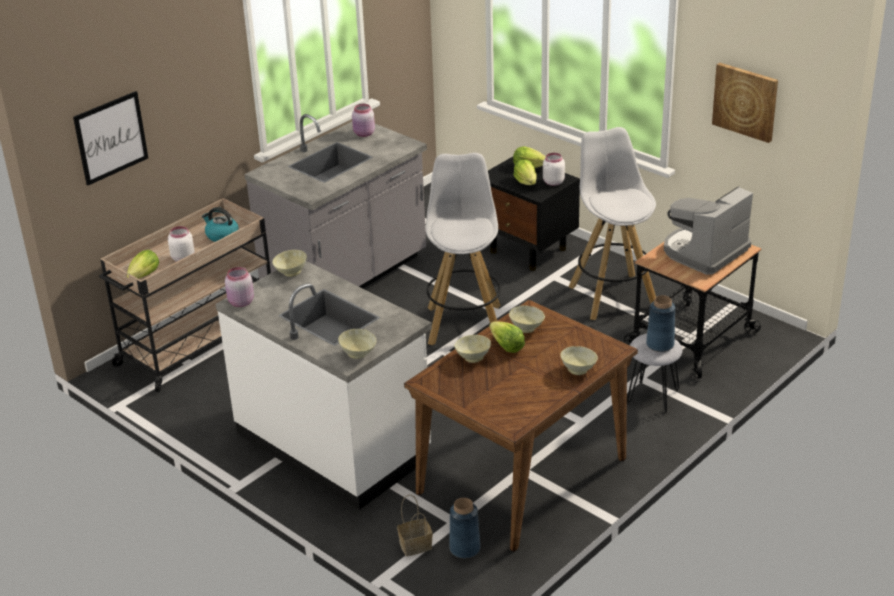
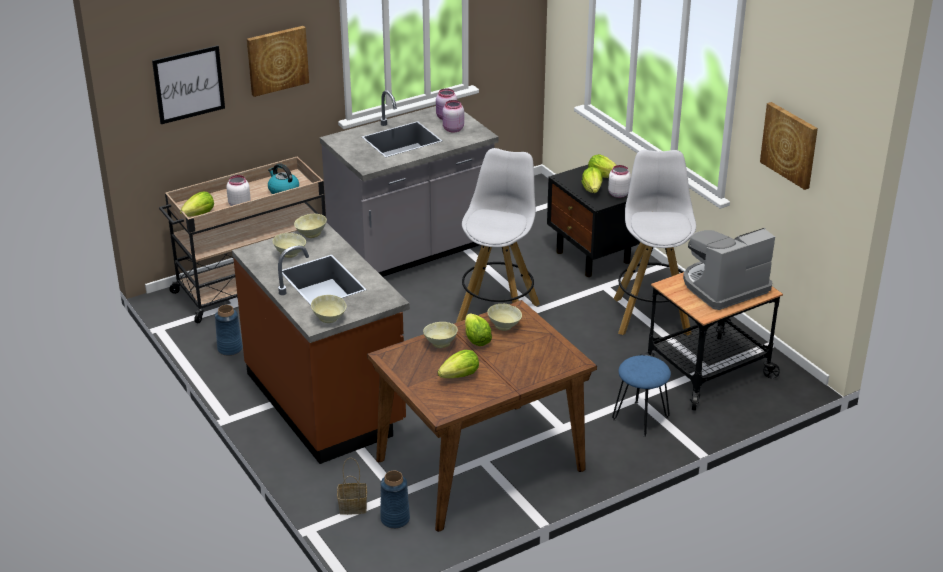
camera: 15 degrees right, 0 degrees up
white counter [216,261,432,510] -> brown counter [232,222,410,464]
pink jar [225,267,254,307] -> pink jar moved to [443,100,464,132]
beige bowl [560,346,598,375] -> beige bowl moved to [272,233,306,258]
grey stool [627,334,682,414] -> blue stool [612,355,671,437]
blue vase [646,295,675,352] -> blue vase moved to [215,305,243,356]
none -> picture [247,26,309,97]
none -> lettuce [438,350,479,378]

